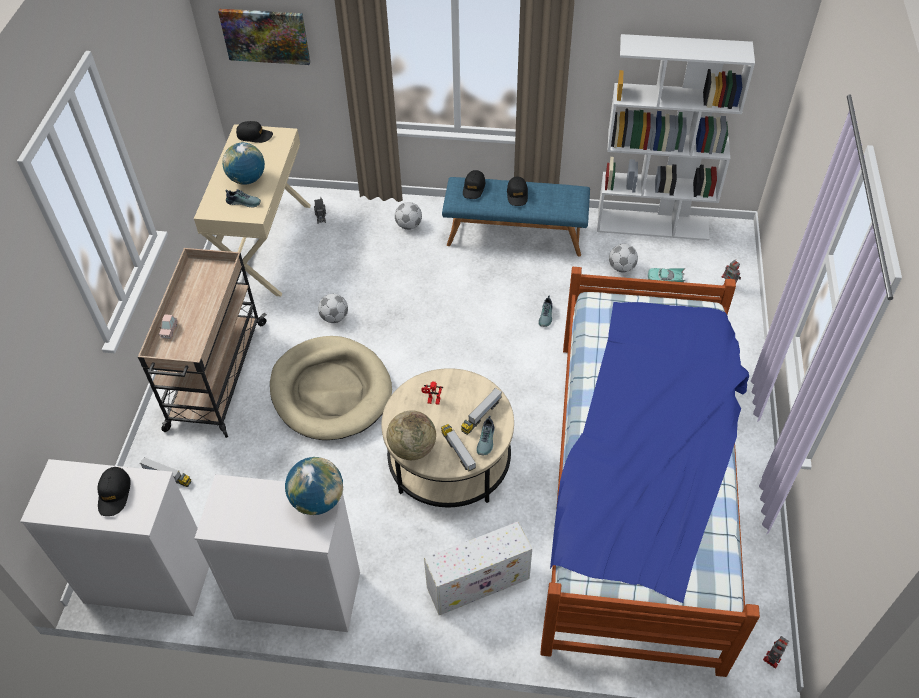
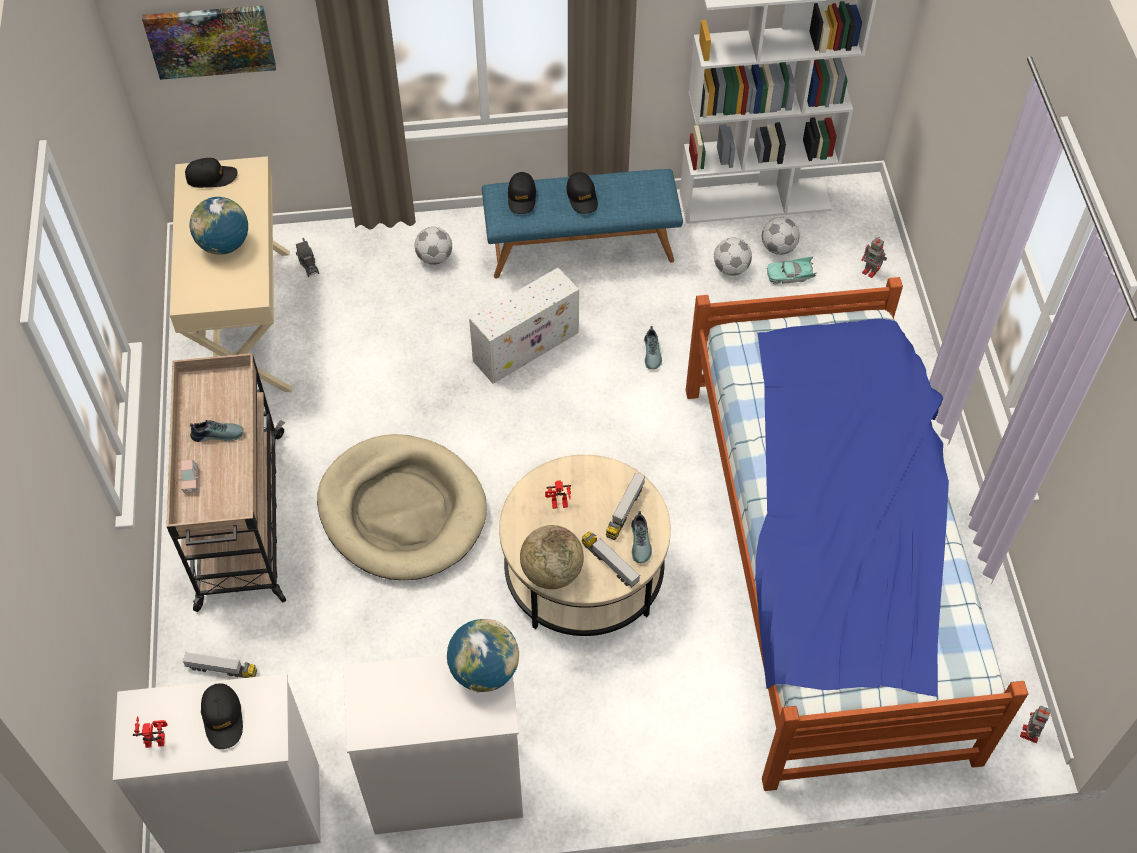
camera: 15 degrees left, 5 degrees up
shoe [226,189,261,208] -> shoe moved to [190,420,244,442]
football [318,294,348,323] -> football moved to [762,217,800,255]
white storage box [424,522,532,615] -> white storage box moved to [469,267,579,384]
none -> toy robot [133,716,167,748]

